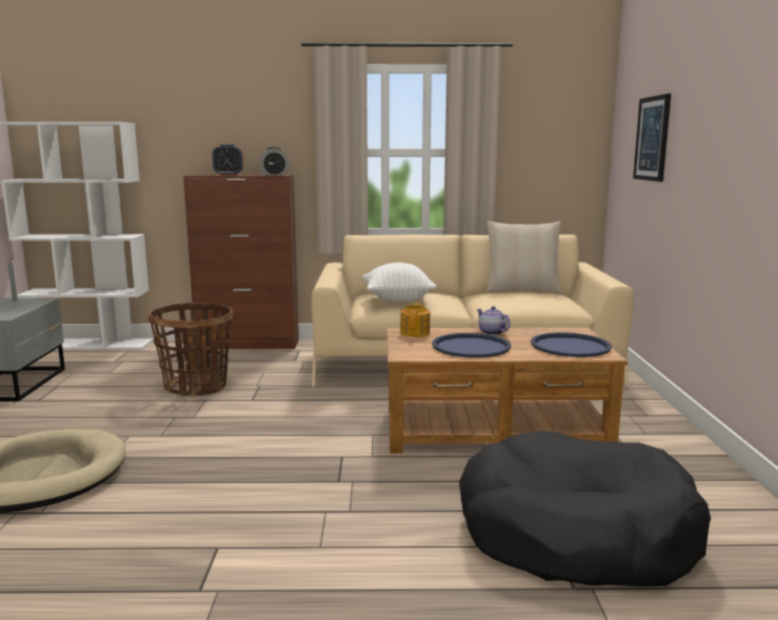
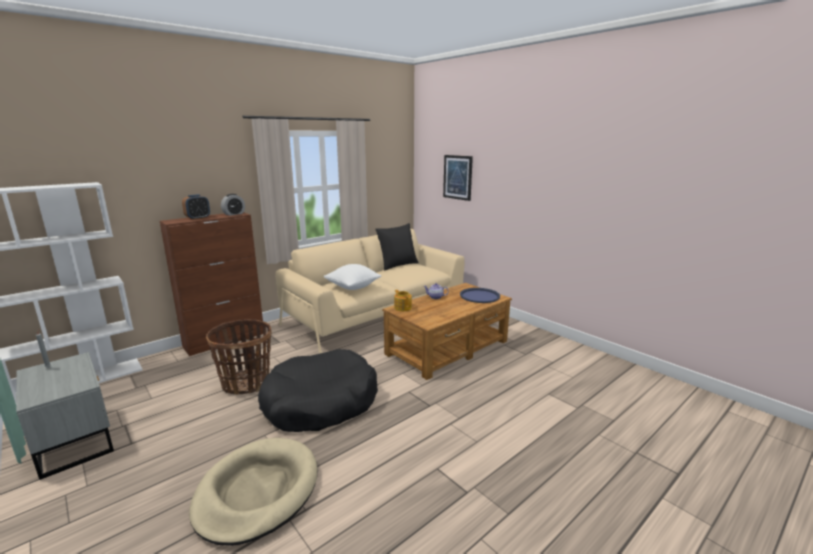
camera: 40 degrees left, 5 degrees up
blue tray [432,333,511,358] -> none
black dog bed [459,431,711,587] -> black dog bed moved to [258,349,378,432]
beige pillow [486,221,562,294] -> black pillow [376,223,419,270]

